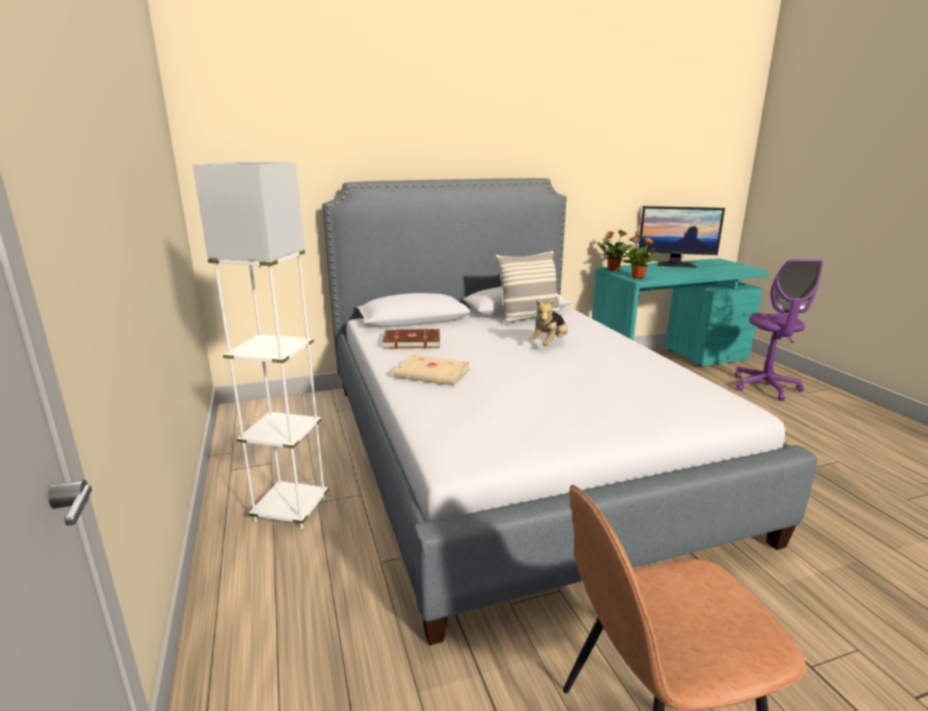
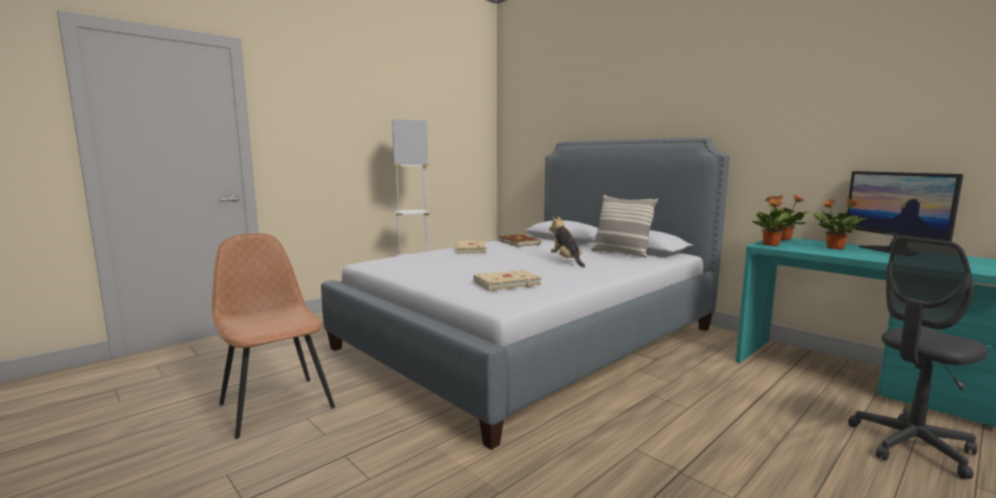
camera: 65 degrees right, 10 degrees down
plush toy [529,299,568,346] -> plush toy turned 60 degrees clockwise [549,216,585,267]
purple office chair [735,259,823,401] -> grey office chair [848,236,988,479]
none -> beige book [474,270,542,291]
none -> potted plant [813,198,867,249]

